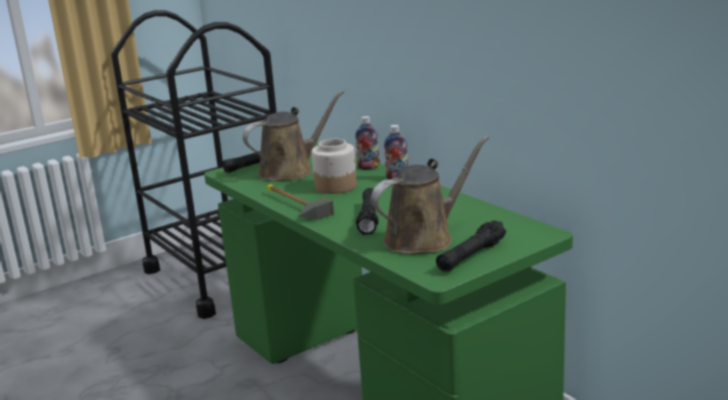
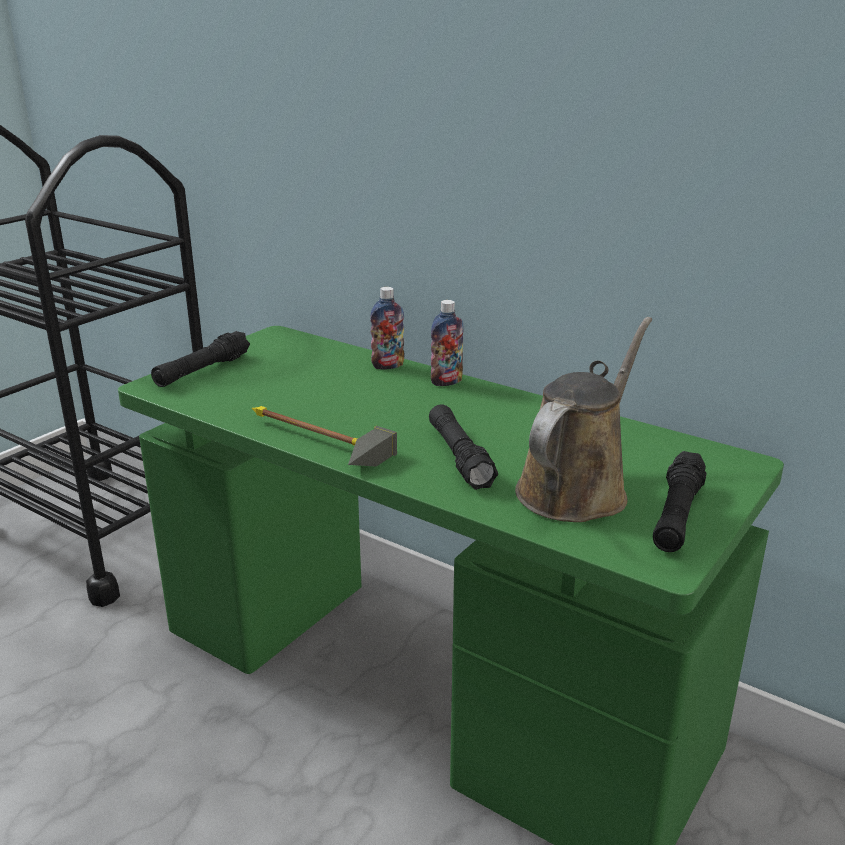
camera: 20 degrees left, 5 degrees up
brown watering can [243,90,344,181] -> none
jar [312,139,357,194] -> none

